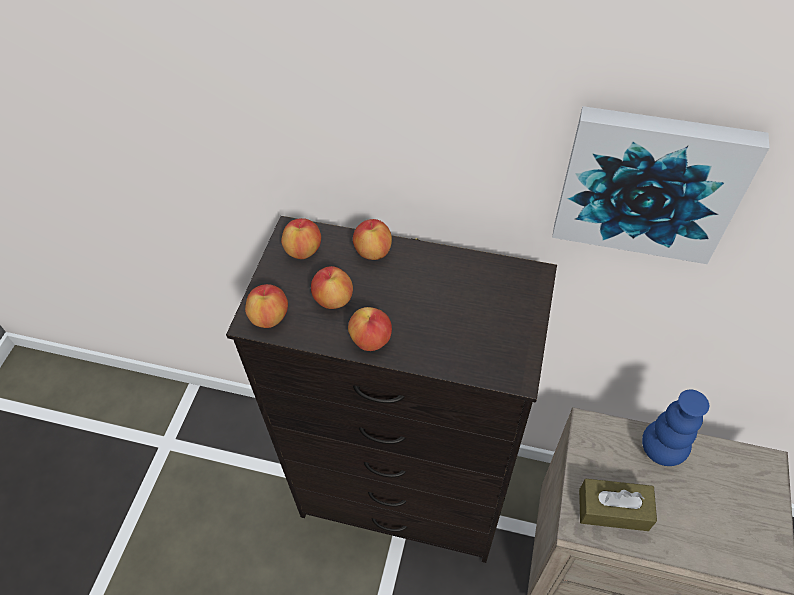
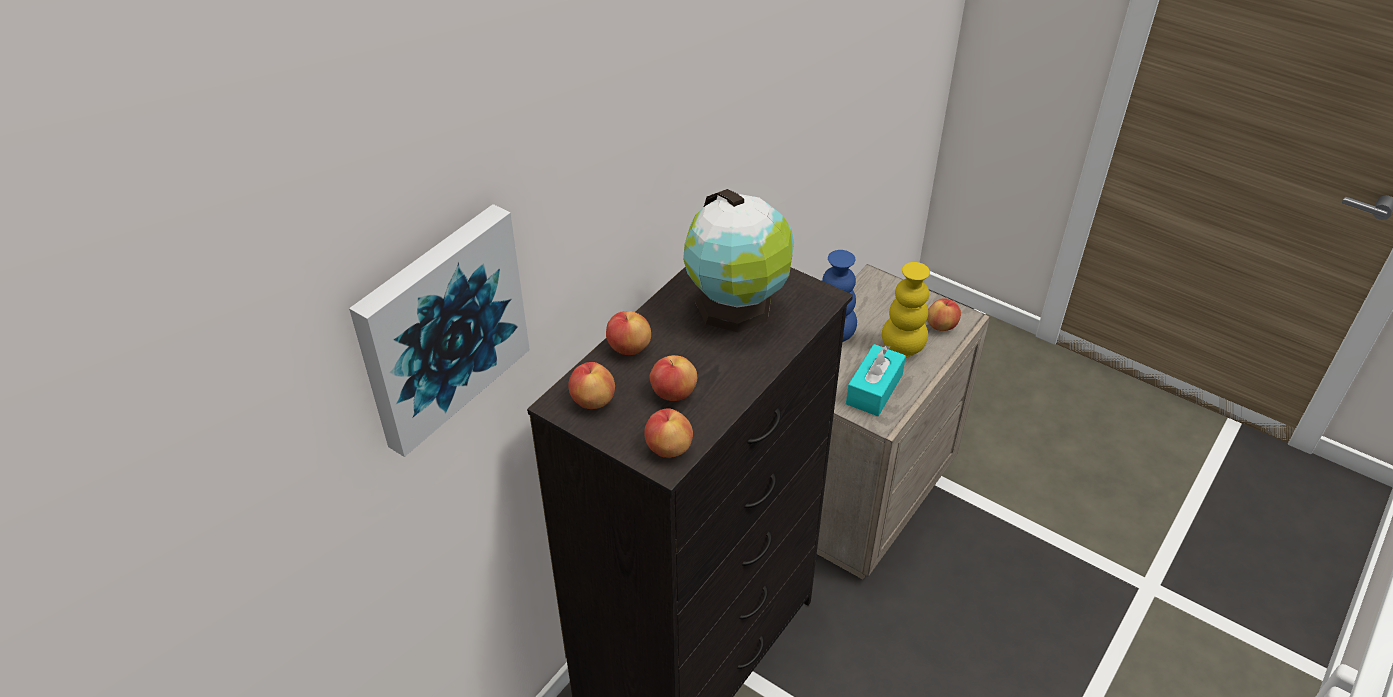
camera: 70 degrees left, 10 degrees down
apple [348,307,392,351] -> apple moved to [927,298,961,331]
picture [552,106,769,264] -> picture moved to [349,204,530,457]
brown tissue box [579,478,657,531] -> turquoise tissue box [846,344,906,416]
none -> globe [683,189,794,333]
none -> yellow vase [882,262,930,357]

